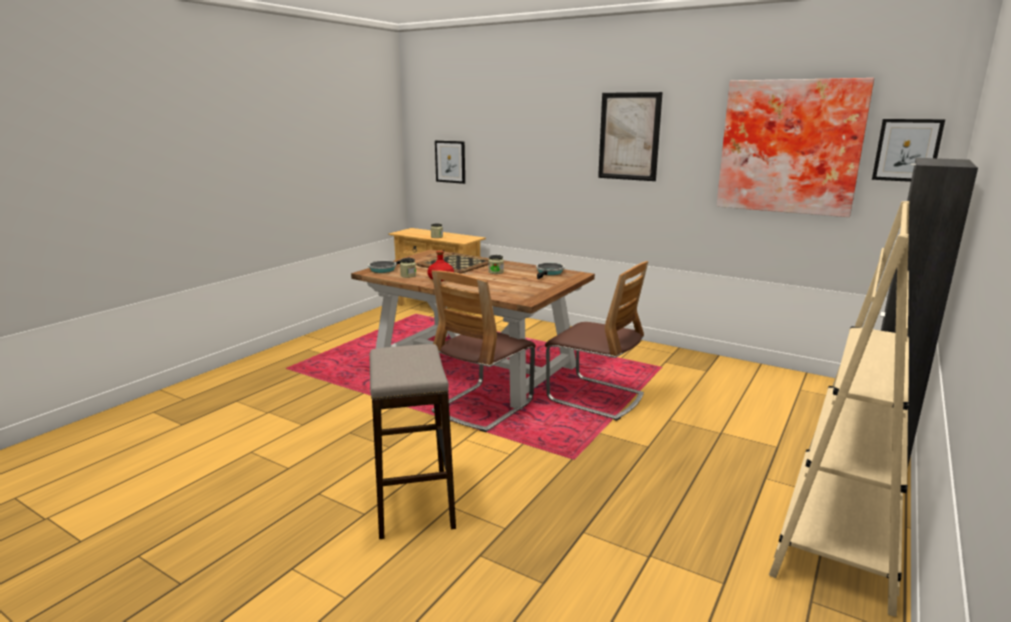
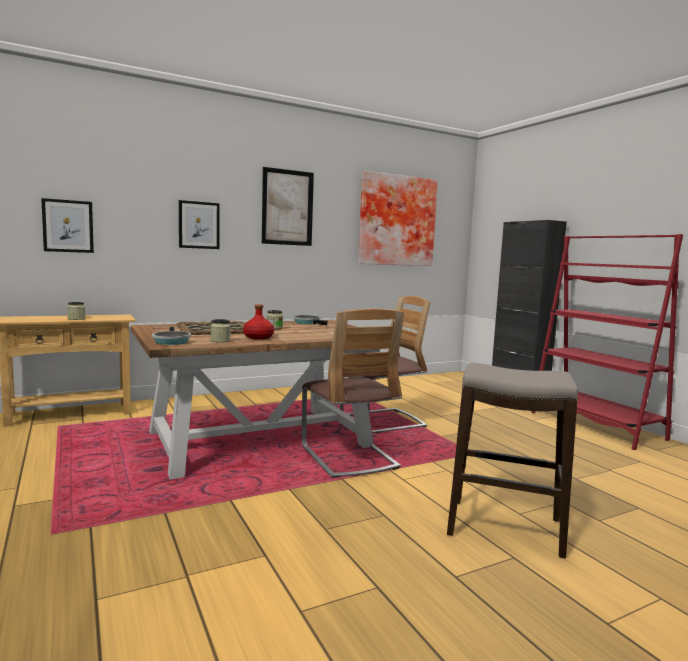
camera: 60 degrees left, 10 degrees down
beige bookcase [769,201,909,617] -> red bookcase [531,234,683,450]
picture [872,119,945,182] -> picture moved to [179,200,220,249]

